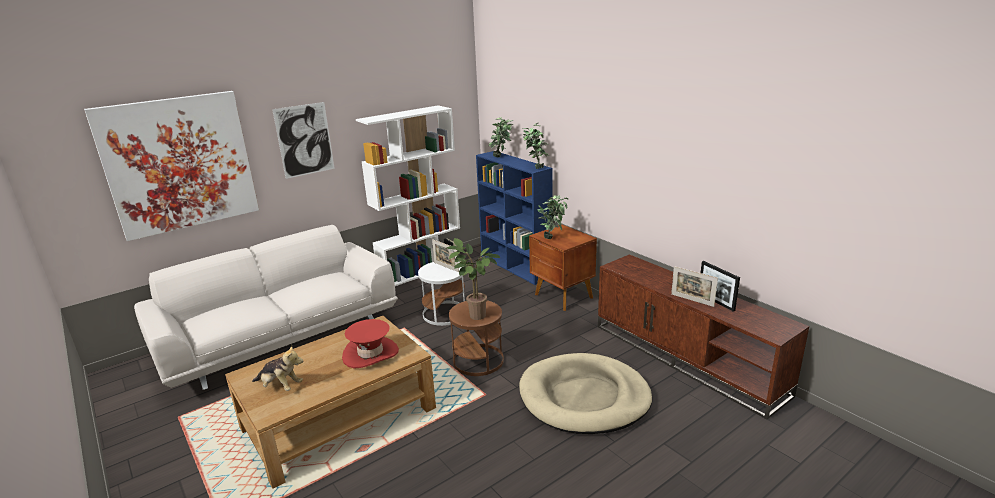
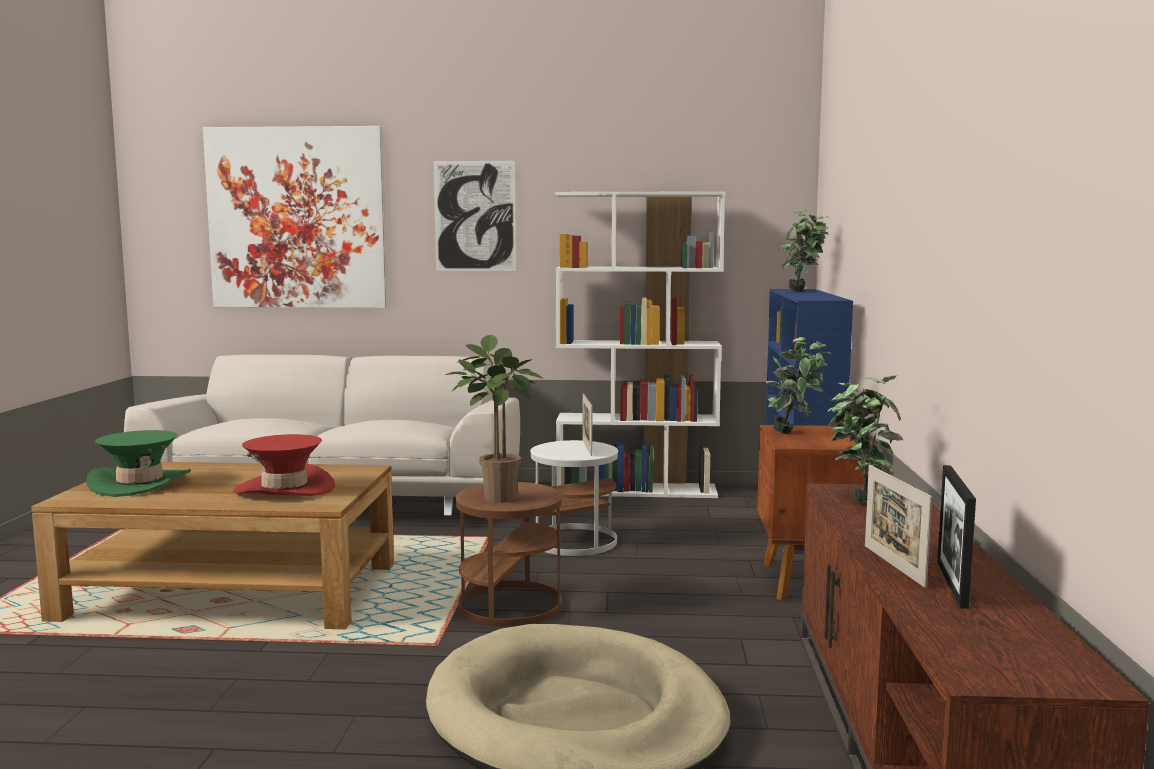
camera: 40 degrees right, 15 degrees down
plush toy [252,345,303,391] -> green hat [86,430,191,497]
potted plant [522,123,549,169] -> potted plant moved to [828,376,903,502]

